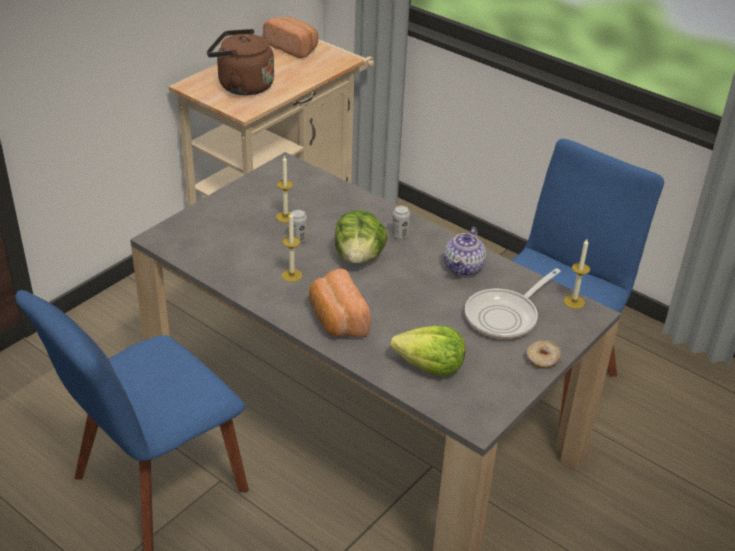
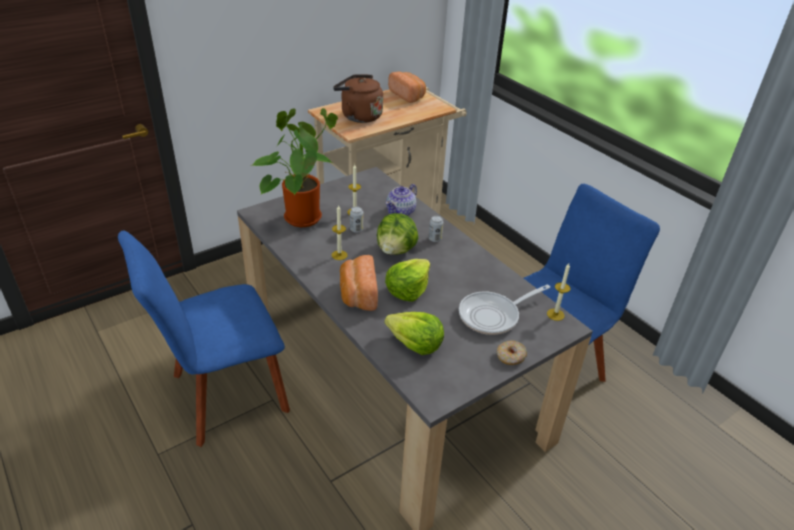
camera: 15 degrees right, 0 degrees up
teapot [444,227,486,276] -> teapot moved to [386,184,417,216]
none -> potted plant [253,108,338,227]
none -> lettuce [385,259,430,302]

